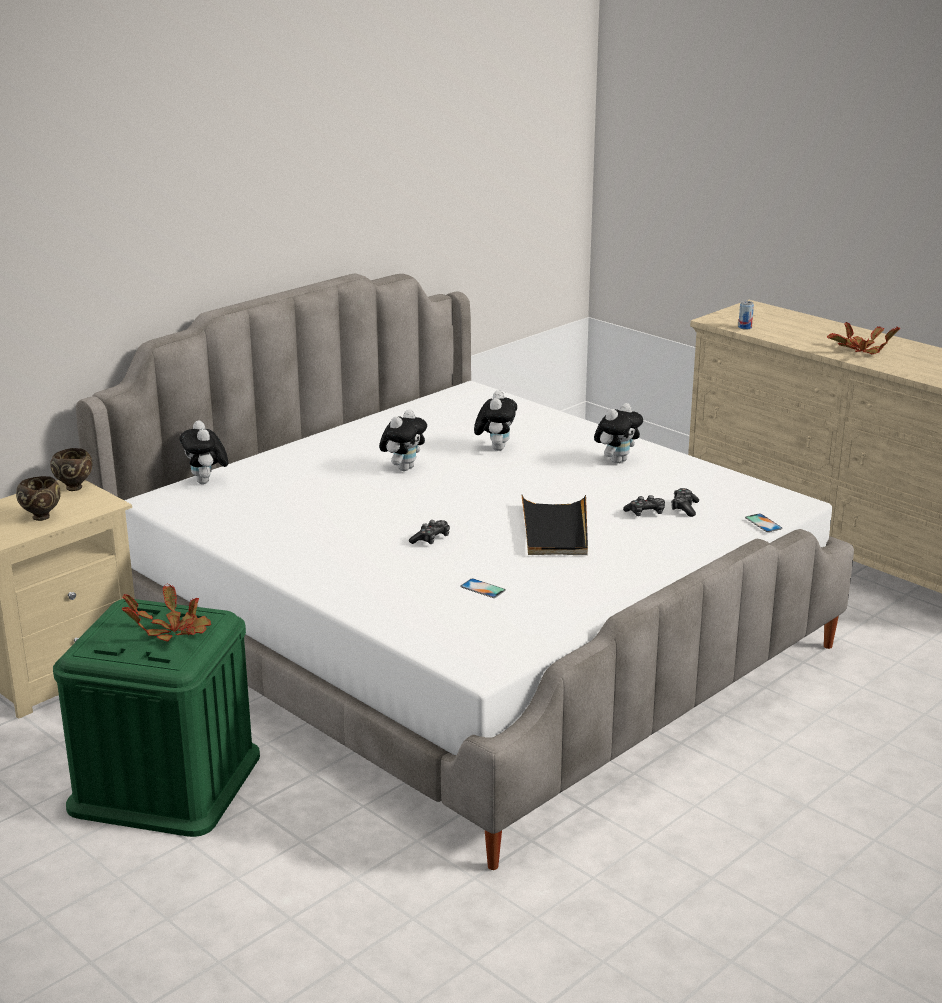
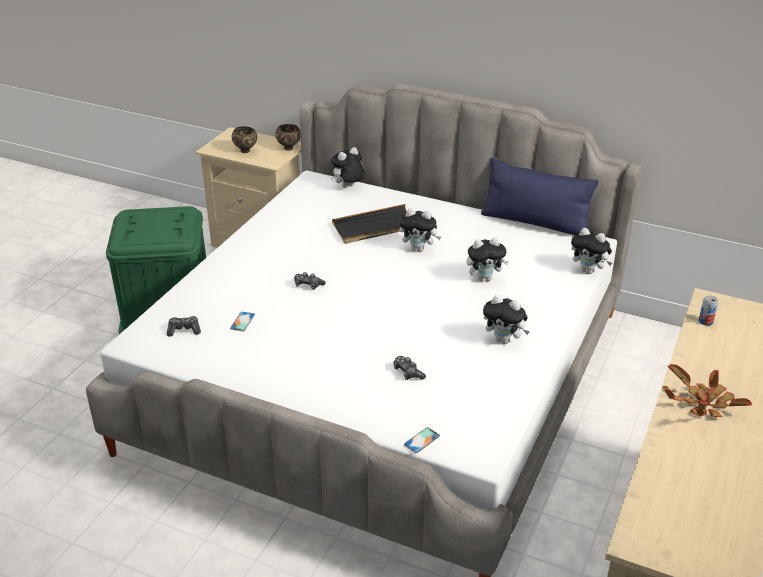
camera: 70 degrees right, 10 degrees up
potted plant [122,584,211,642] -> none
black tray [521,495,588,555] -> black tray moved to [332,204,407,244]
game controller [671,488,699,517] -> game controller moved to [167,316,201,337]
none -> blue pillow [481,158,599,235]
none -> plush toy [571,228,612,274]

